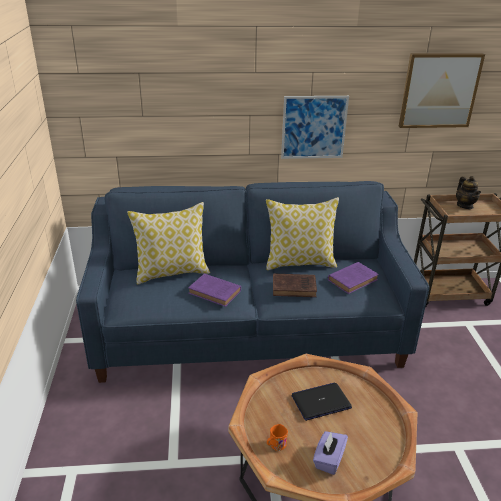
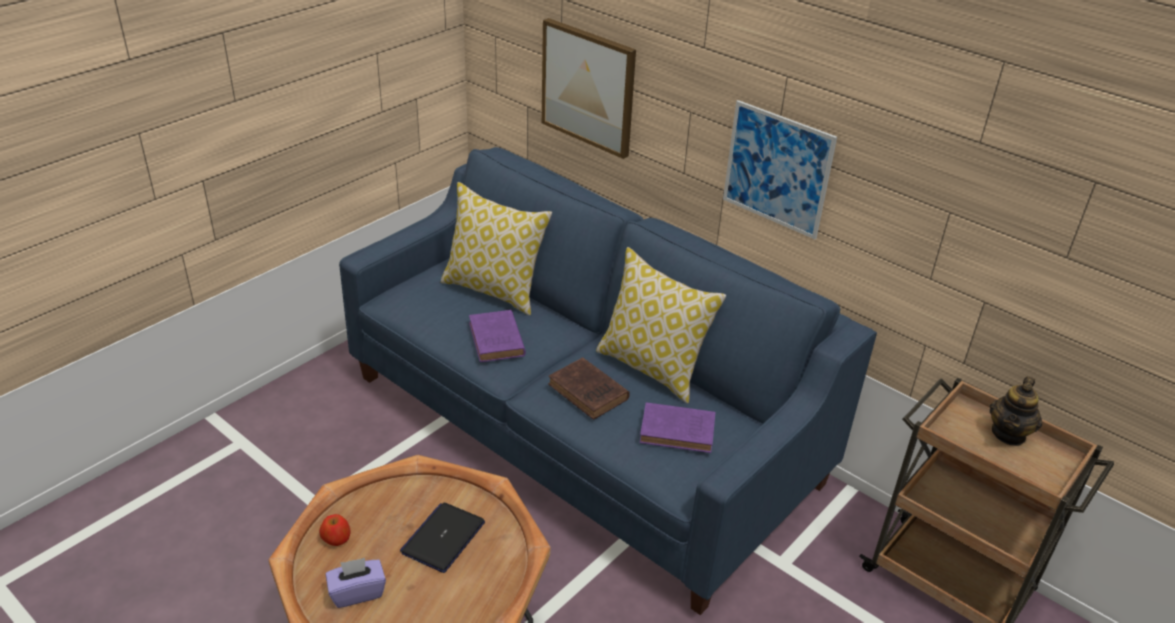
camera: 45 degrees right, 5 degrees up
orange mug [267,424,288,451] -> apple [319,514,350,546]
laptop [292,383,352,421] -> laptop turned 90 degrees counterclockwise [400,502,485,573]
picture [399,53,485,128] -> picture moved to [542,18,636,159]

